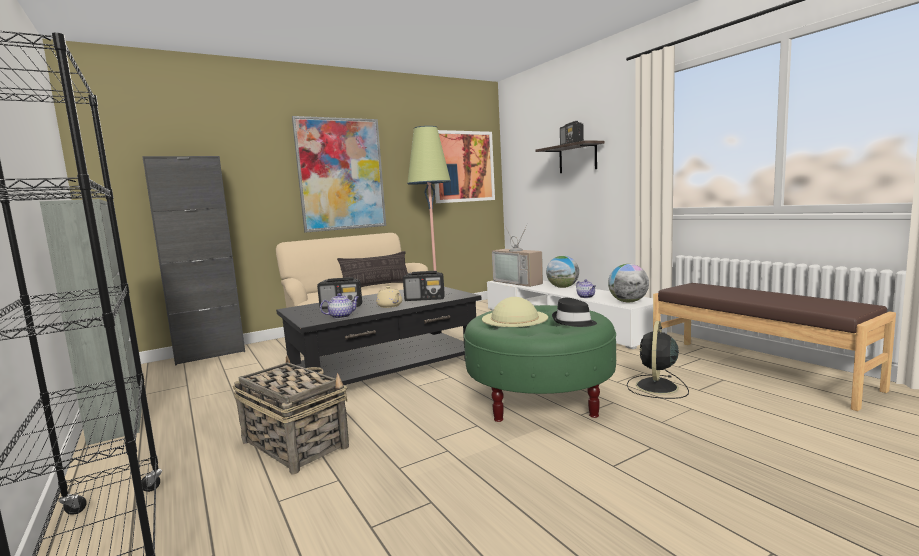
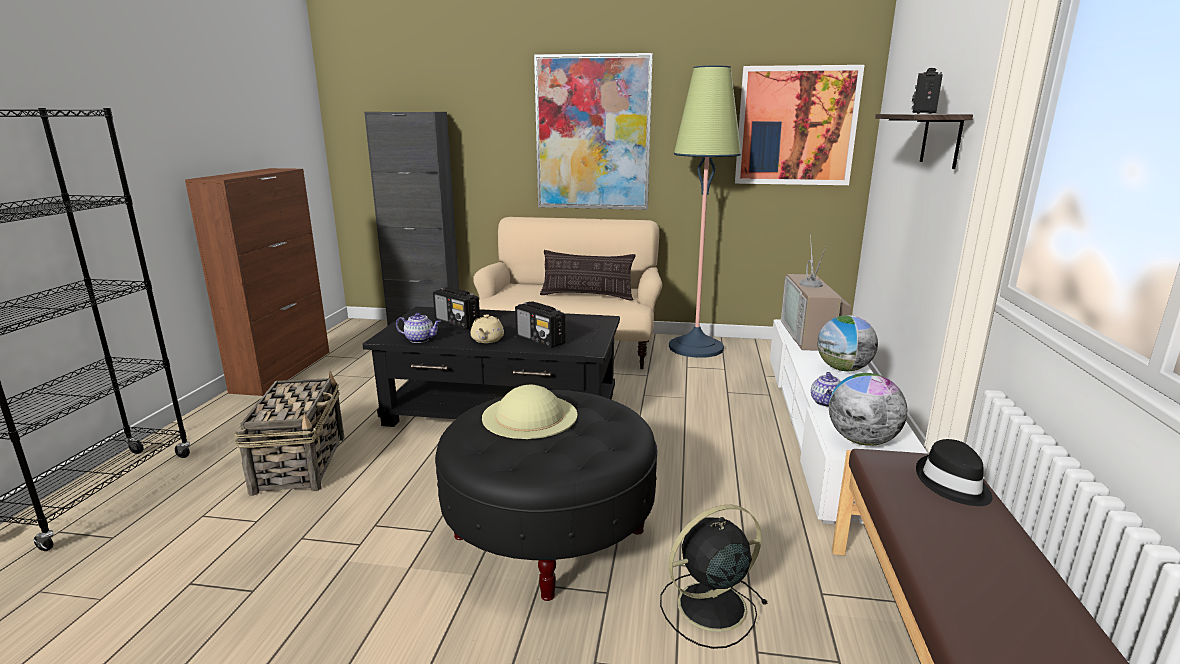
camera: 40 degrees right, 10 degrees up
grey cabinet [39,199,142,446] -> brown cabinet [185,168,329,396]
green ottoman [464,305,616,422] -> black ottoman [435,390,657,601]
black hat [552,298,597,327] -> black hat moved to [916,439,993,506]

